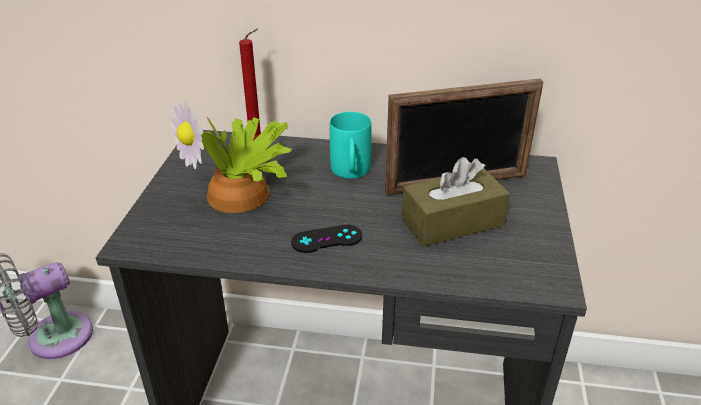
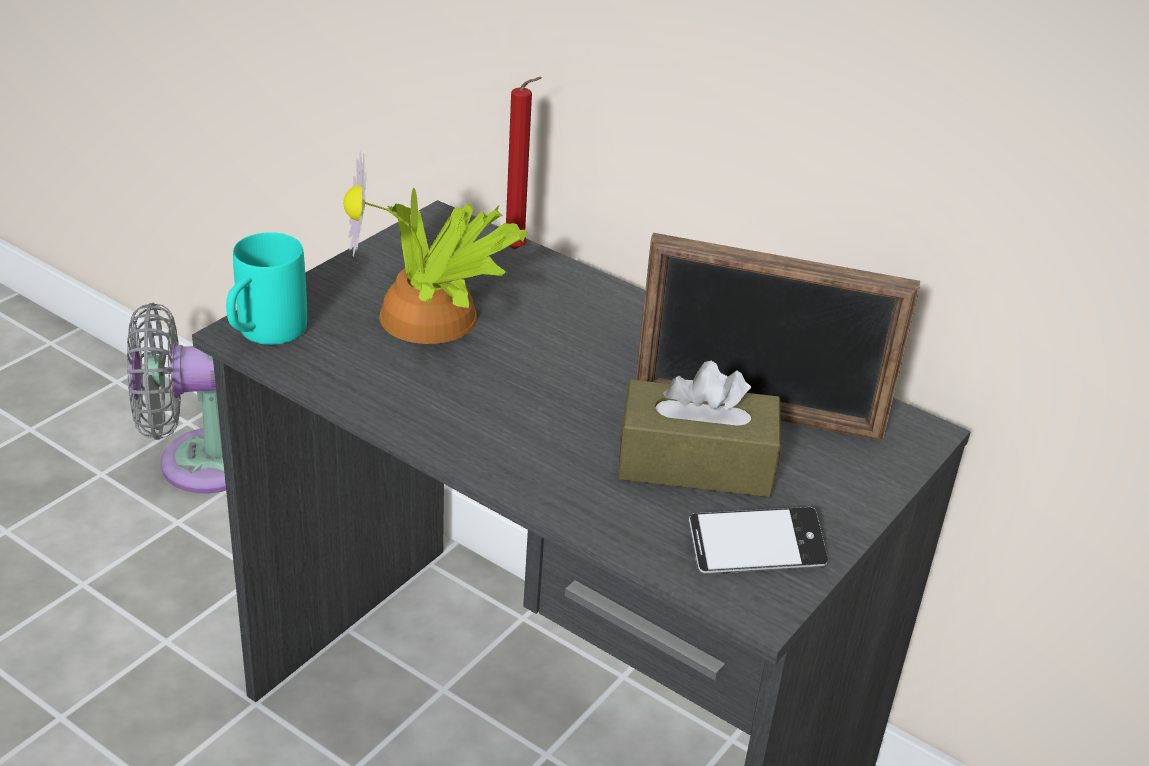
camera: 25 degrees right, 0 degrees up
black game controller [291,225,362,253] -> none
turquoise mug [330,112,371,178] -> turquoise mug moved to [226,232,307,345]
none -> phone [689,507,828,574]

